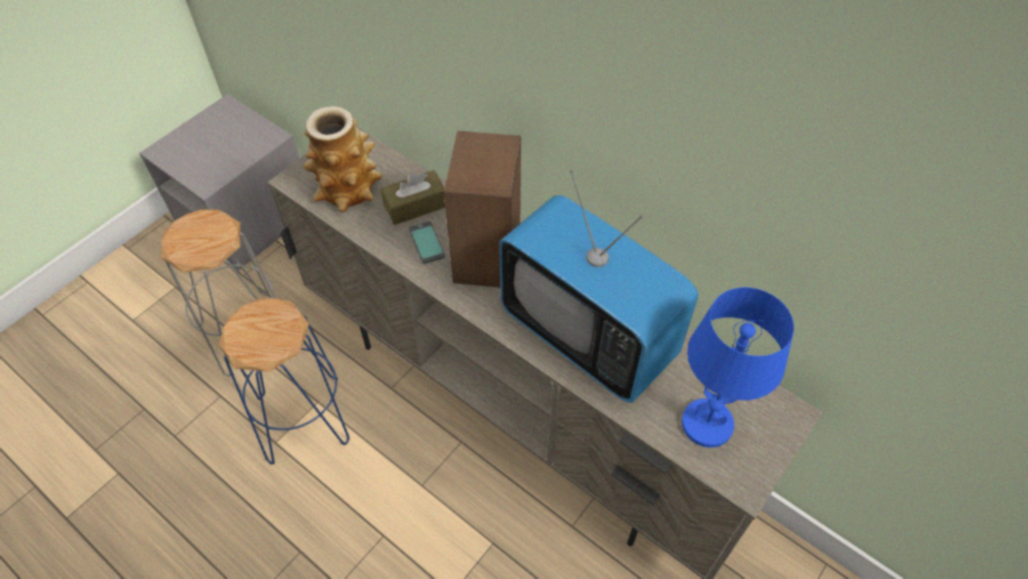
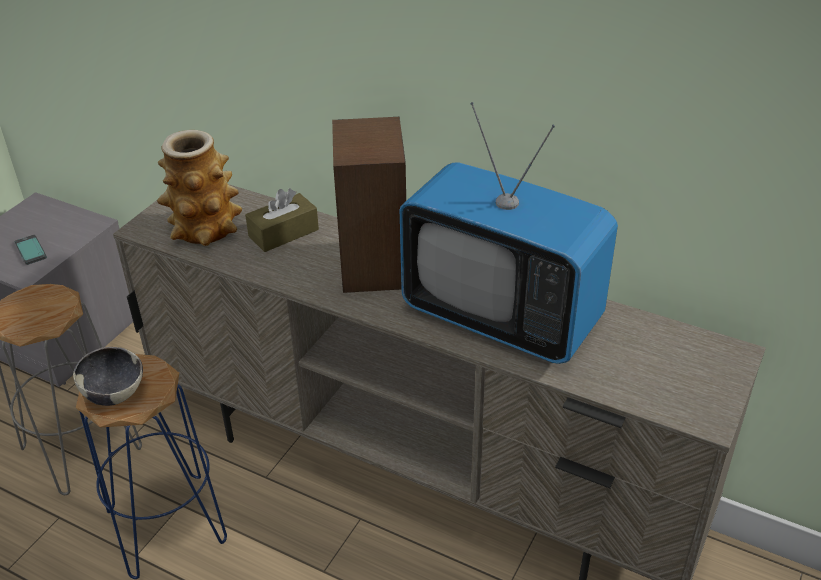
camera: 10 degrees left, 15 degrees down
phone [409,221,445,264] -> phone moved to [15,235,47,265]
blue table lamp [682,287,794,448] -> none
none -> bowl [73,347,143,406]

